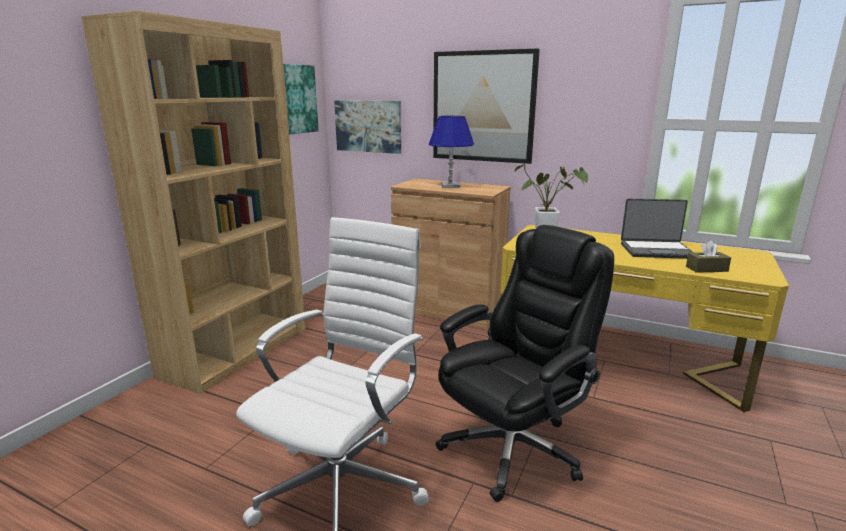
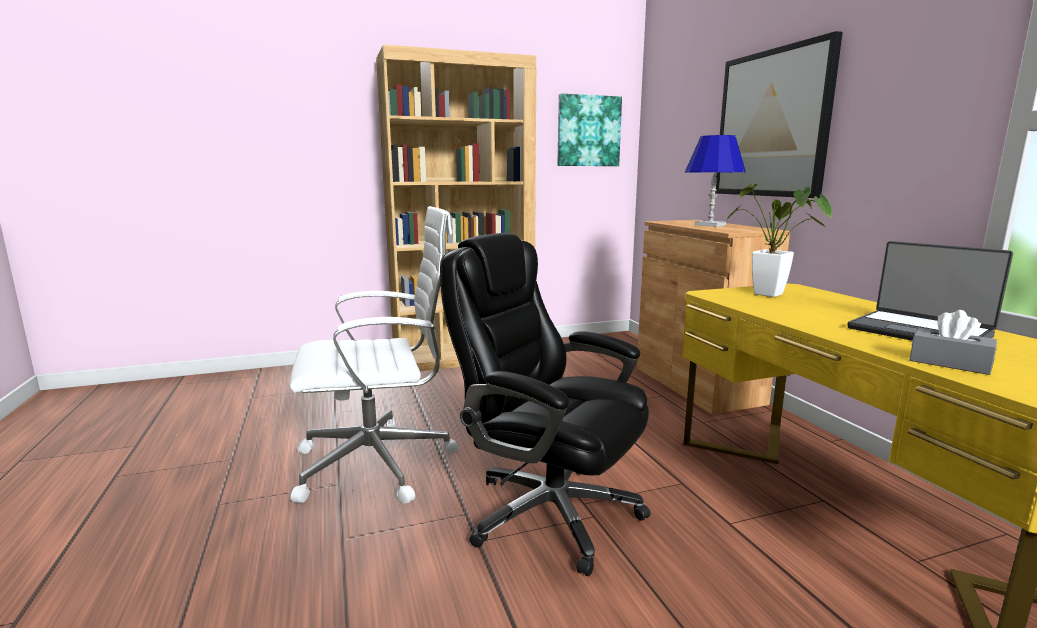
camera: 45 degrees right, 5 degrees down
picture [334,100,401,154] -> none
black office chair [436,225,614,502] -> black office chair turned 150 degrees counterclockwise [440,233,651,576]
brown tissue box [686,241,731,273] -> grey tissue box [910,310,997,375]

